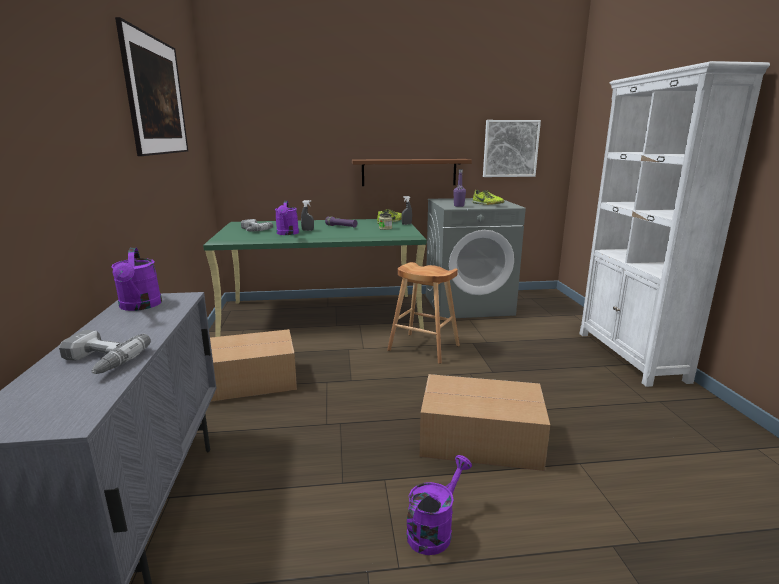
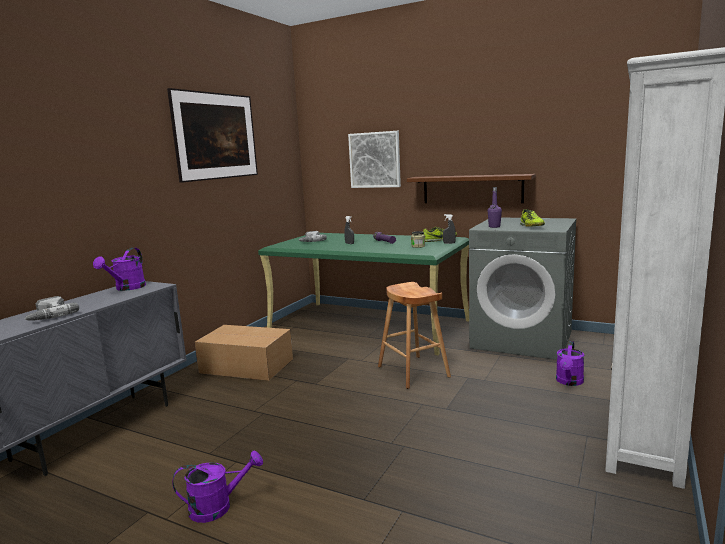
camera: 35 degrees right, 5 degrees down
purple watering can [275,201,299,235] -> purple watering can moved to [556,341,584,386]
cardboard box [420,374,550,471] -> none
picture [483,120,541,177] -> picture moved to [348,131,401,188]

